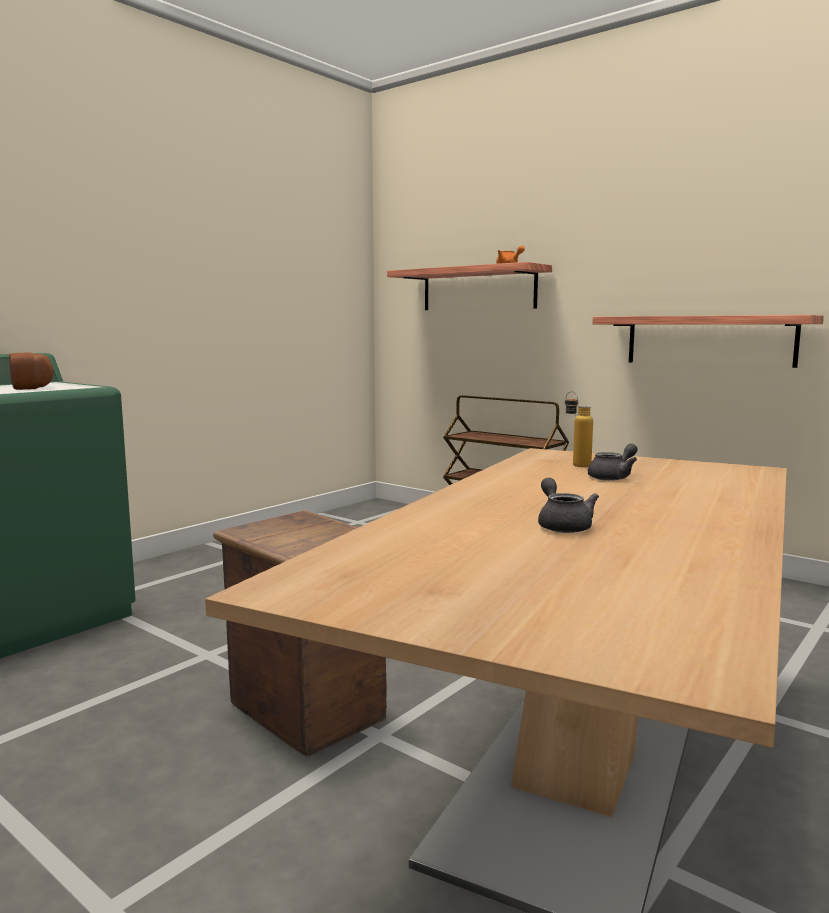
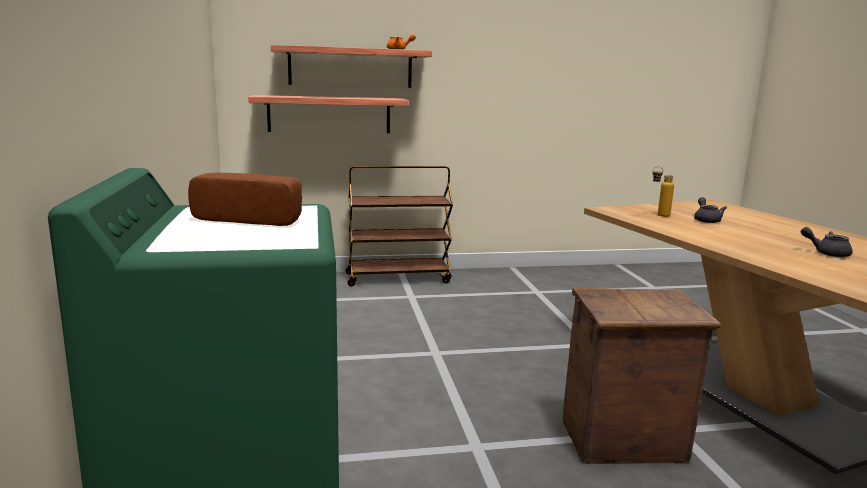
camera: 50 degrees left, 5 degrees up
shelf [592,315,824,368] -> shelf moved to [248,95,409,133]

